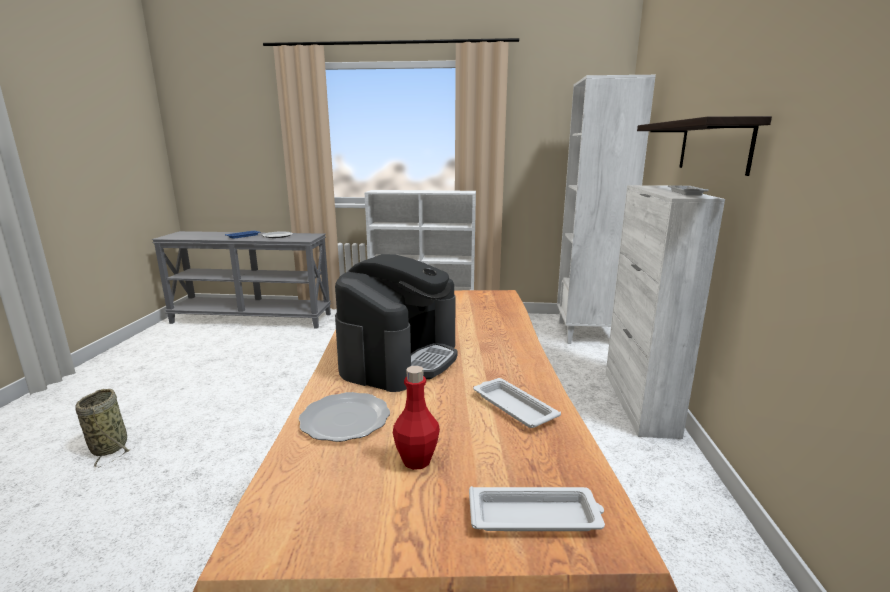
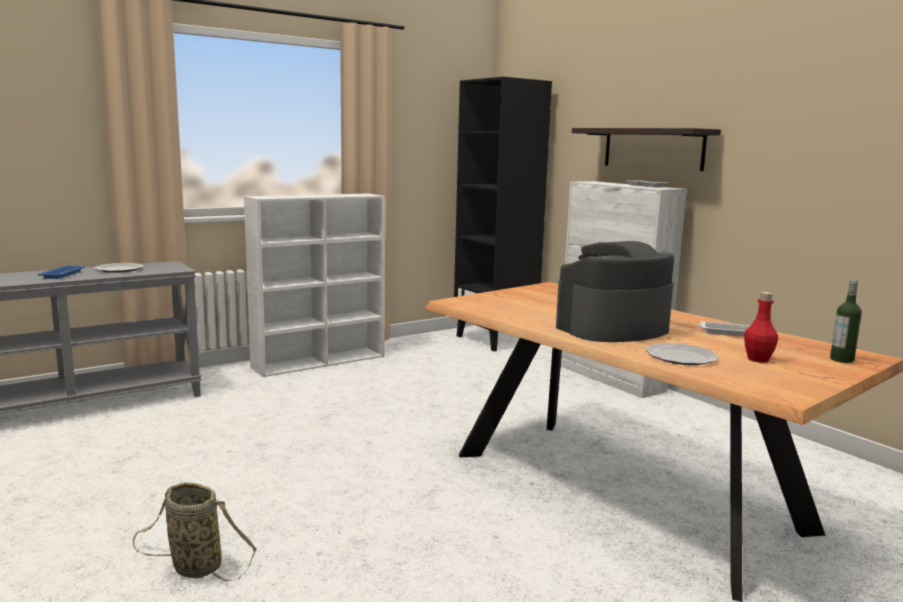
camera: 40 degrees left, 5 degrees down
coffee machine [335,254,458,392] -> coffee machine turned 105 degrees counterclockwise [556,241,674,342]
white tray [469,486,605,531] -> bottle [830,280,862,363]
white bookcase [557,75,656,344] -> black bookcase [454,77,552,351]

